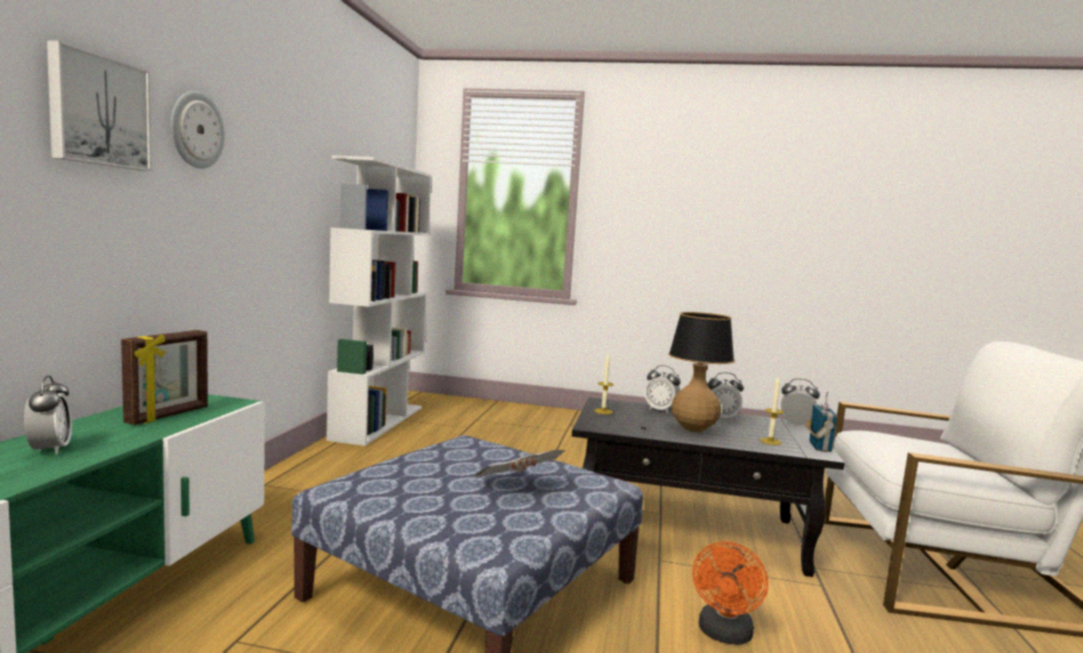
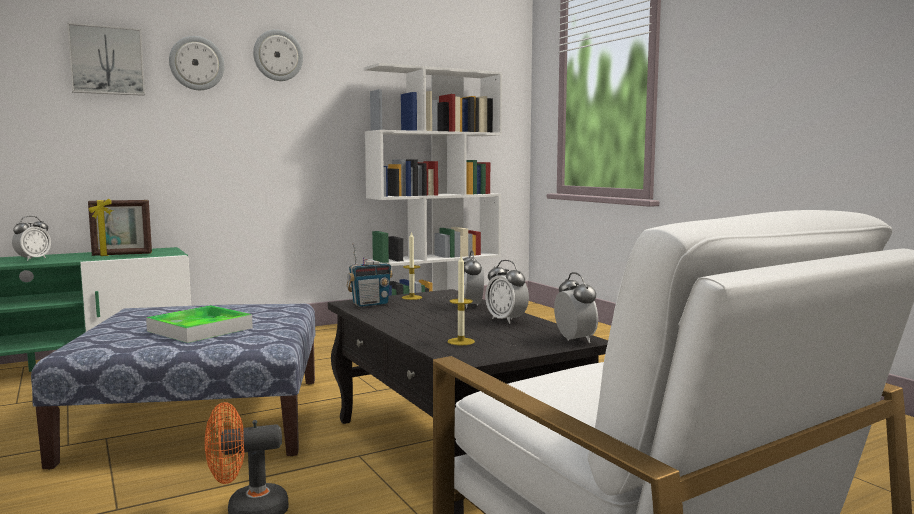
camera: 50 degrees right, 0 degrees up
newspaper [473,450,565,477] -> tray [146,305,253,343]
table lamp [640,312,735,432] -> none
radio [805,391,837,452] -> radio moved to [346,243,393,307]
none -> wall clock [253,29,303,81]

